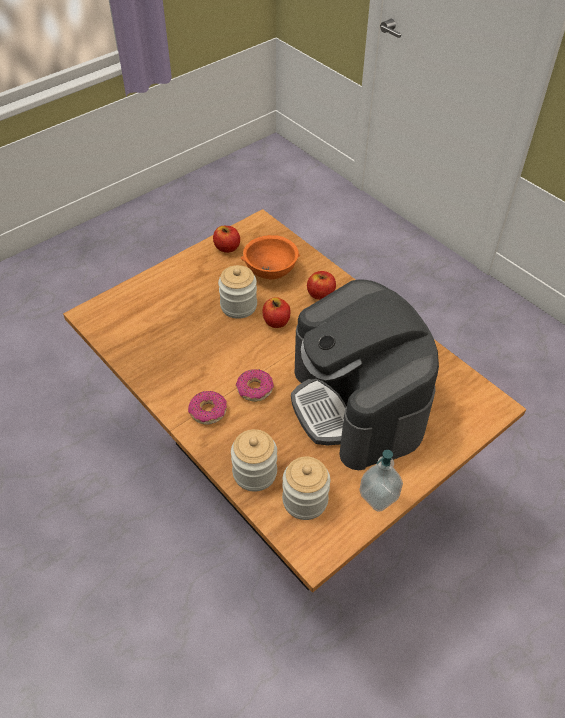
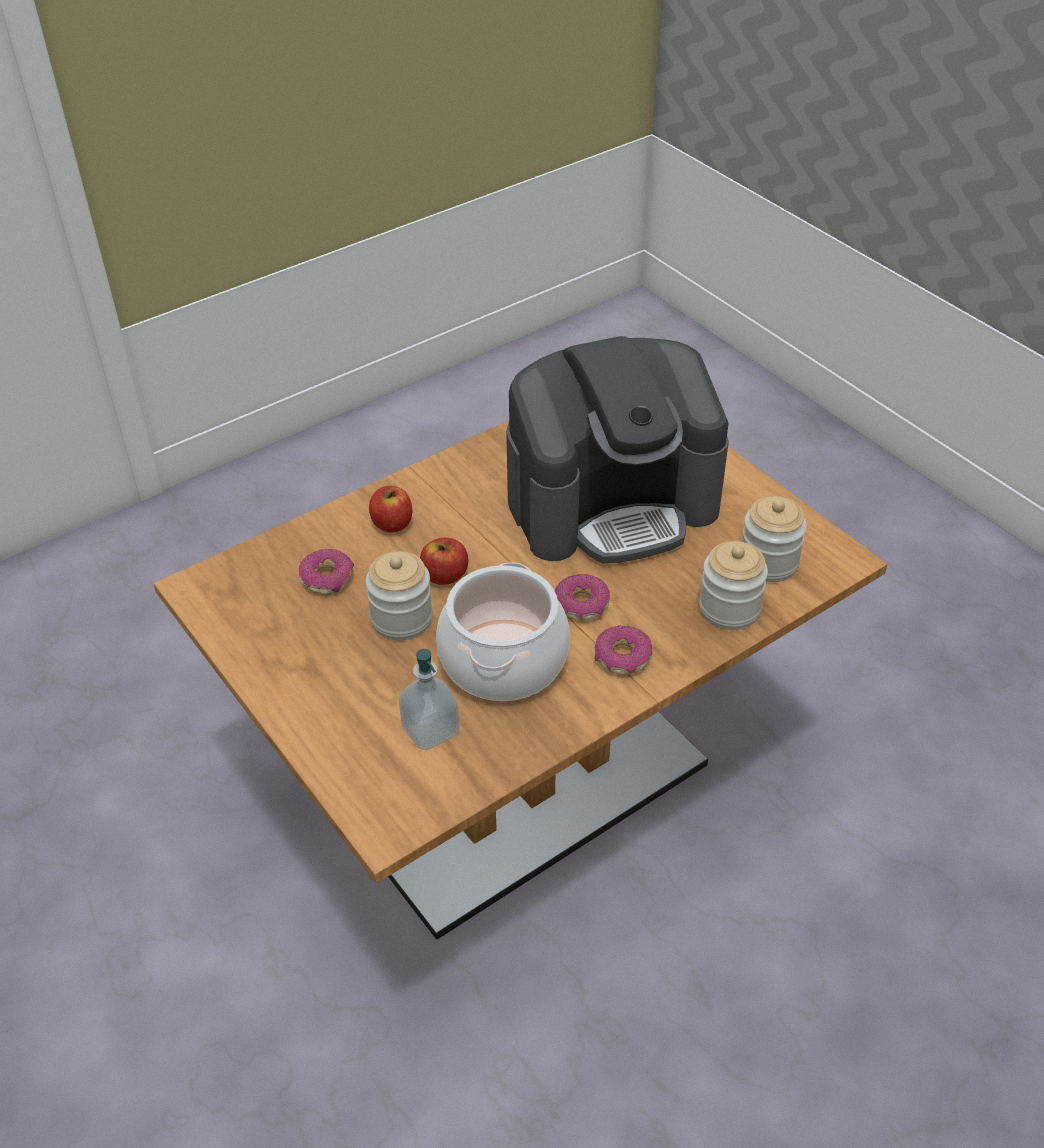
camera: 85 degrees left, 5 degrees down
apple [213,226,240,253] -> none
orange bowl [241,235,300,279] -> donut [299,549,354,595]
soap dispenser [359,450,403,512] -> soap dispenser moved to [399,649,459,750]
none -> cooking pot [436,562,570,701]

